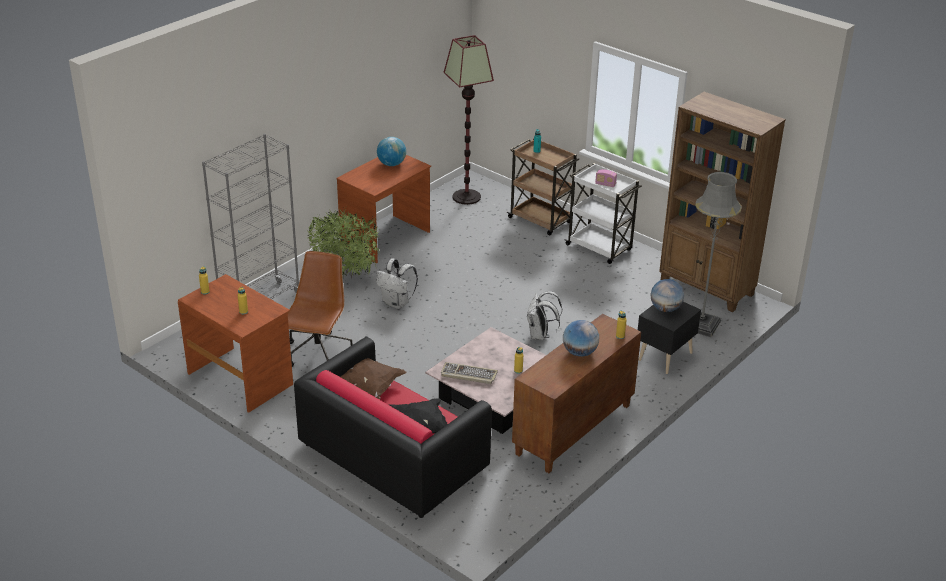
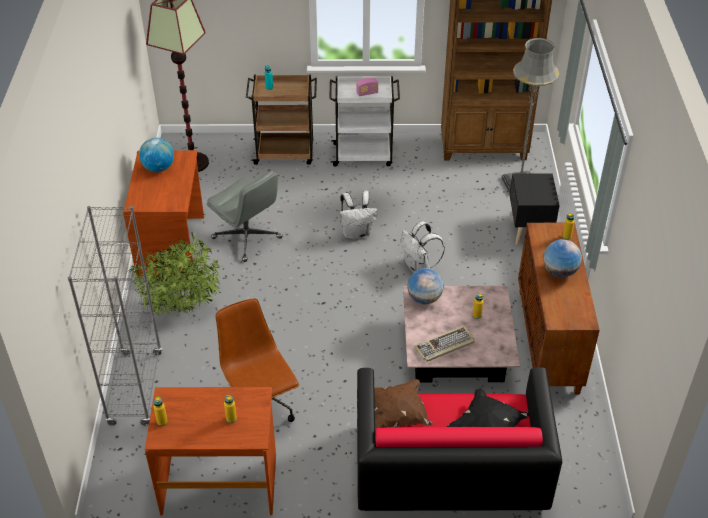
camera: 40 degrees left, 10 degrees up
white backpack [376,259,418,309] -> white backpack moved to [340,191,378,240]
globe [651,279,684,312] -> globe moved to [407,268,443,304]
none -> grey office chair [207,171,283,262]

